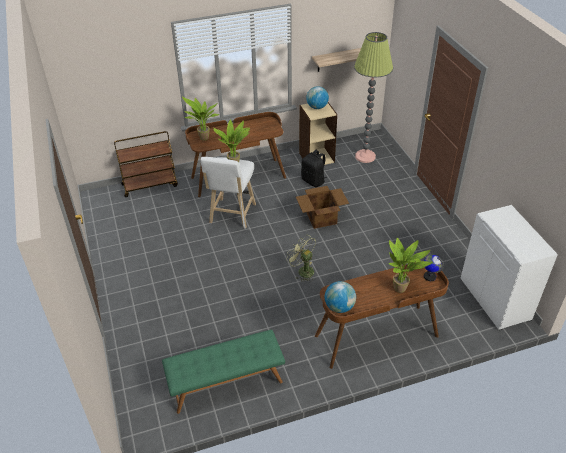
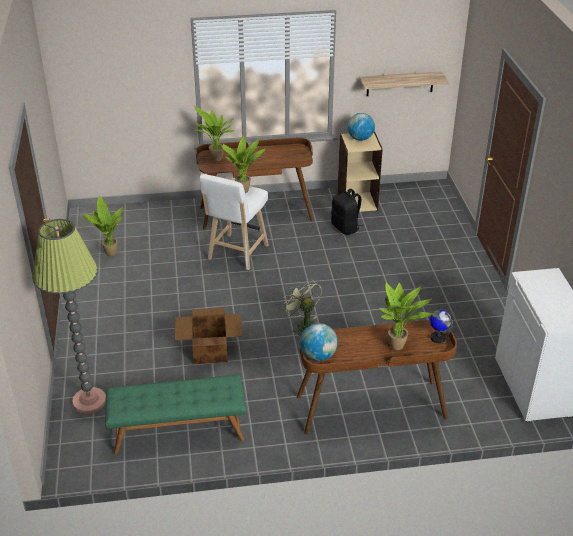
camera: 10 degrees right, 5 degrees down
brown cart [114,131,178,197] -> none
cardboard box [296,186,349,229] -> cardboard box moved to [175,308,243,364]
floor lamp [354,32,393,163] -> floor lamp moved to [32,219,106,414]
none -> potted plant [83,195,123,256]

